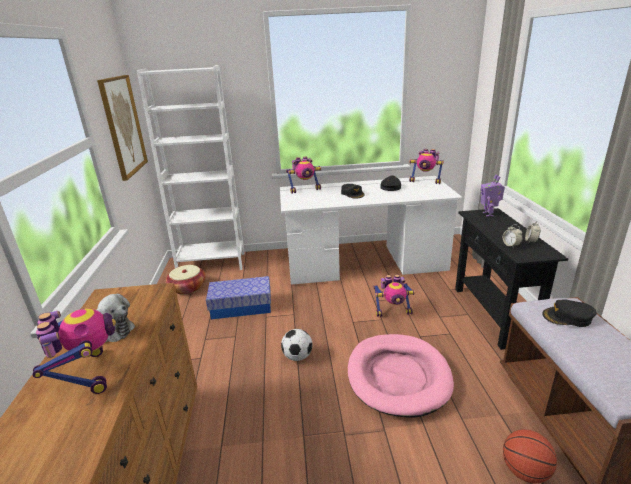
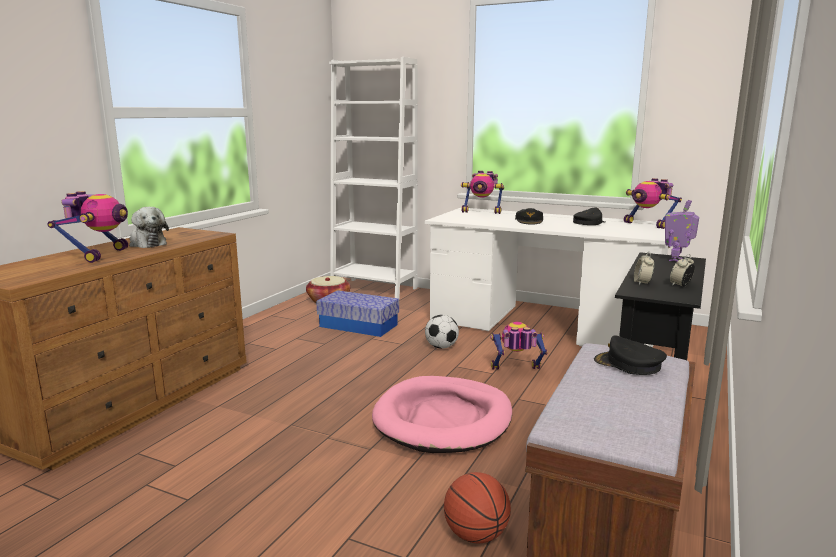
camera: 30 degrees right, 10 degrees down
picture [97,75,148,181] -> none
football [281,329,312,361] -> football moved to [425,315,459,349]
toy robot [373,274,415,317] -> toy robot turned 150 degrees clockwise [490,322,548,370]

